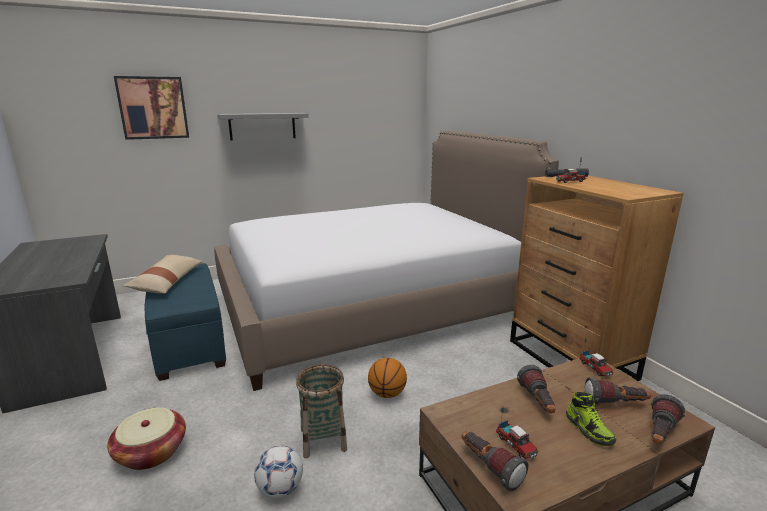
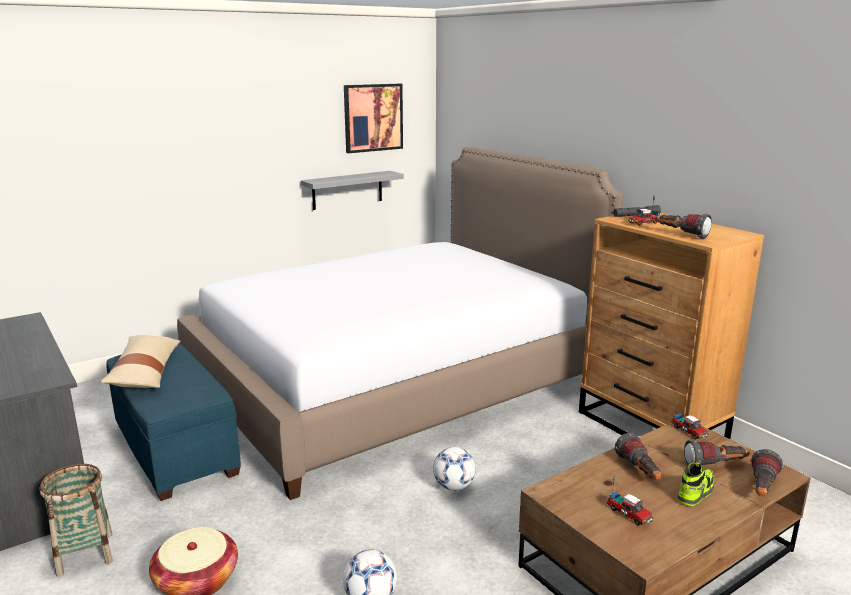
camera: 10 degrees left, 0 degrees up
picture [114,76,189,140] -> picture moved to [344,84,403,153]
grey shelf [217,113,309,140] -> grey shelf moved to [301,171,404,210]
basket [296,364,347,459] -> basket moved to [40,464,113,577]
basketball [368,358,407,398] -> football [433,447,476,491]
flashlight [462,431,528,491] -> flashlight moved to [656,214,712,239]
shoe [566,392,617,446] -> shoe turned 105 degrees counterclockwise [678,463,715,506]

